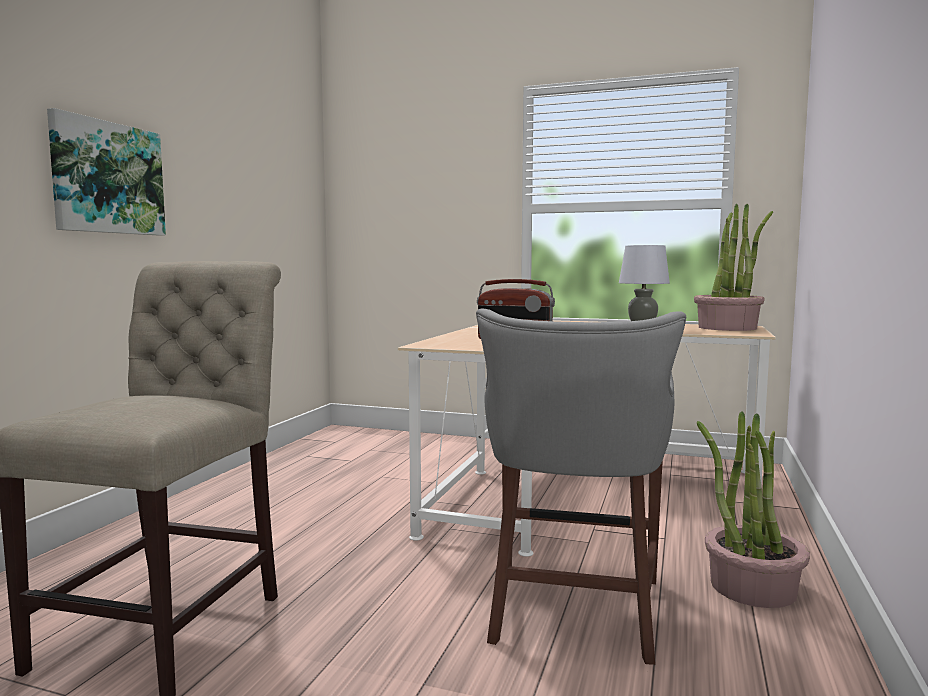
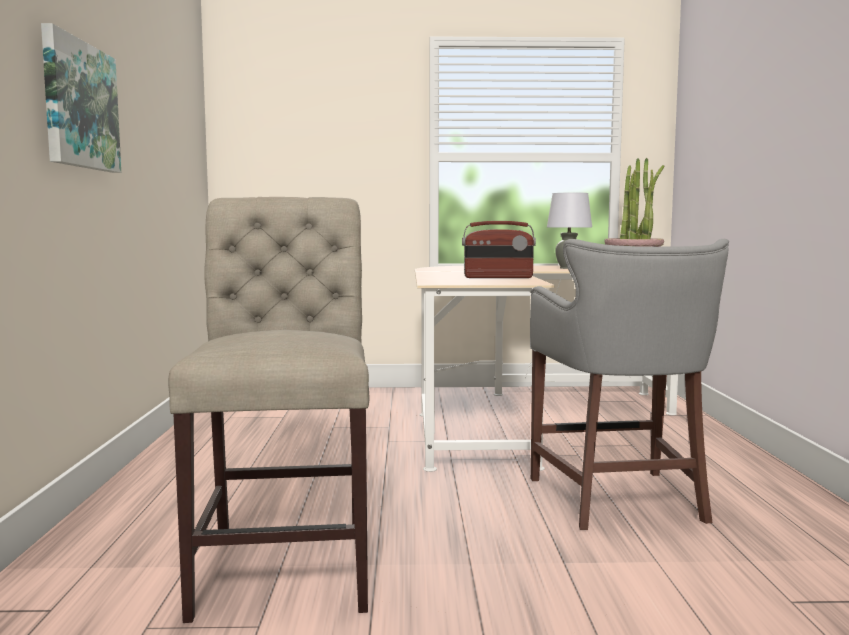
camera: 20 degrees left, 0 degrees up
potted plant [697,411,810,608] -> none

